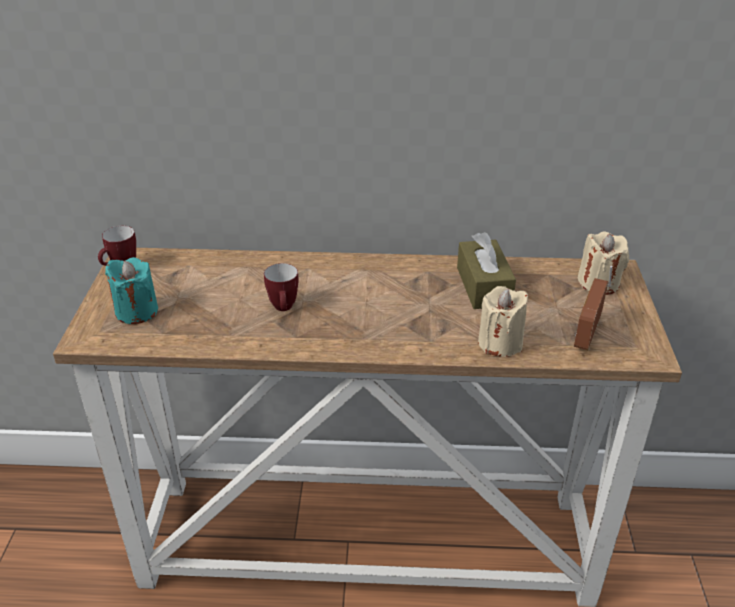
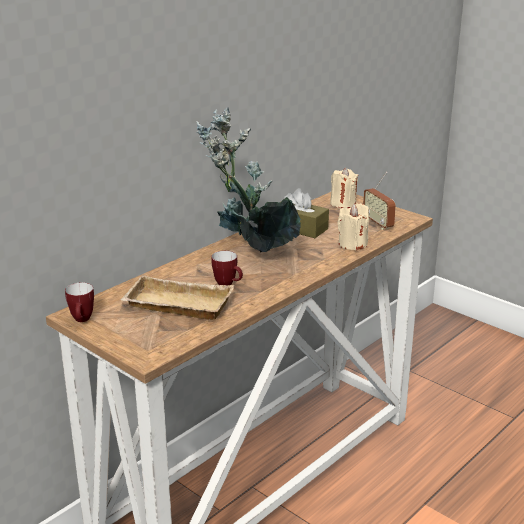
camera: 50 degrees left, 10 degrees down
turquoise candle [105,257,158,324] -> none
none -> beige tray [121,275,234,320]
none -> potted plant [197,107,301,252]

